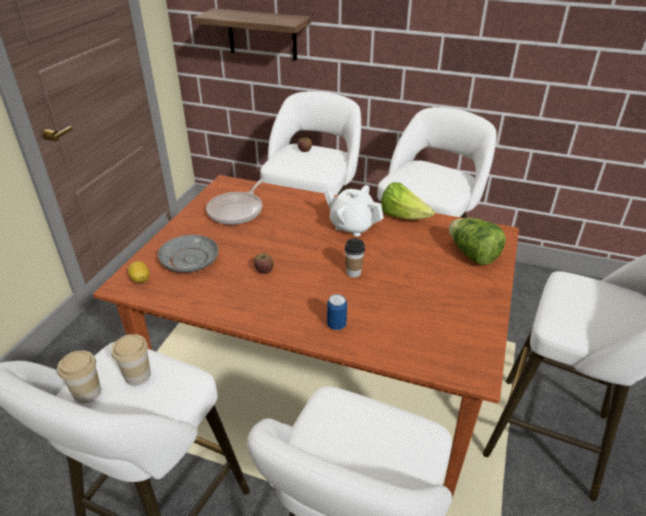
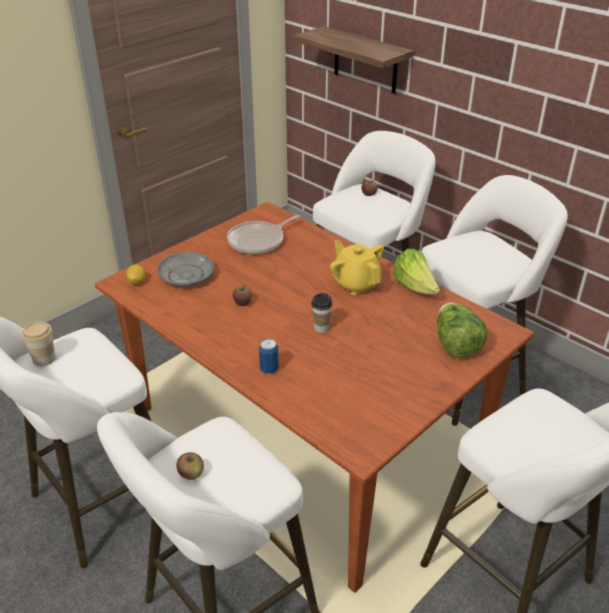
camera: 25 degrees right, 0 degrees up
cup [111,334,151,386] -> none
white teapot [324,185,384,236] -> yellow teapot [330,240,384,295]
none -> apple [177,452,204,480]

